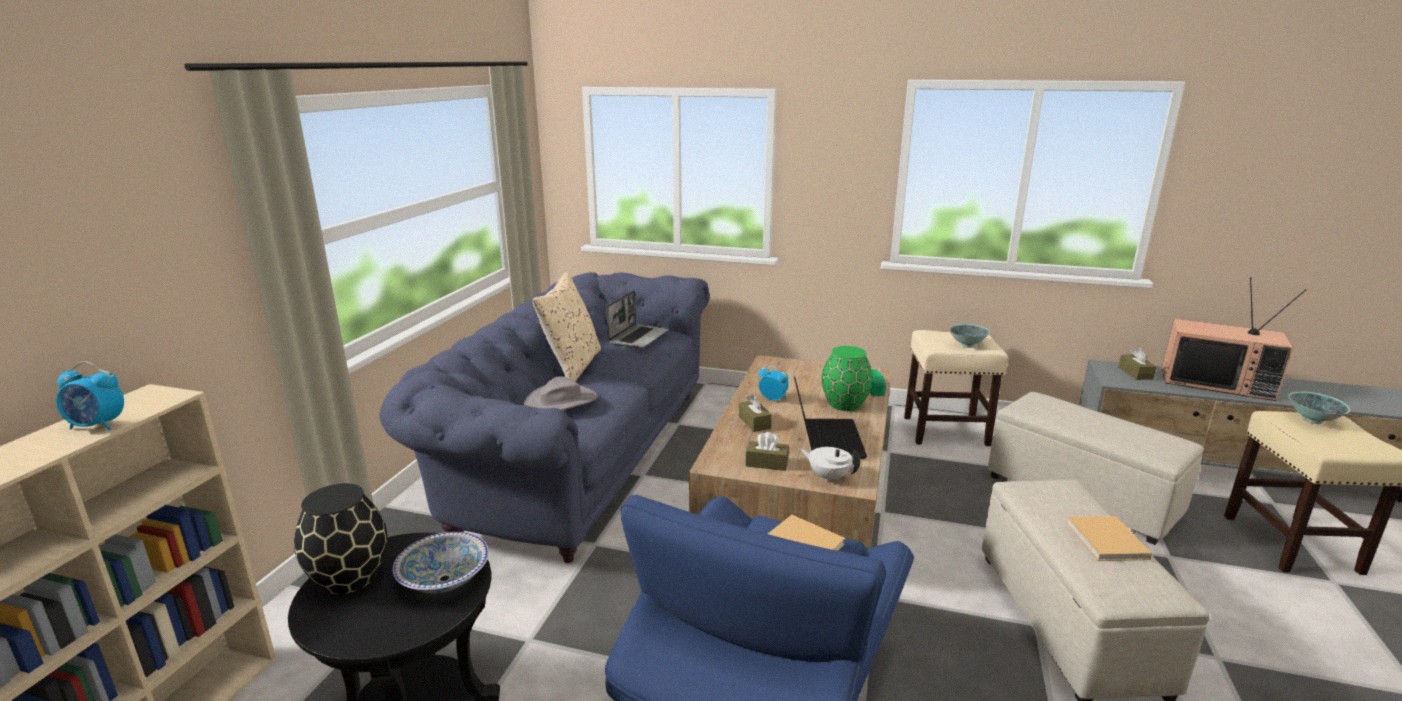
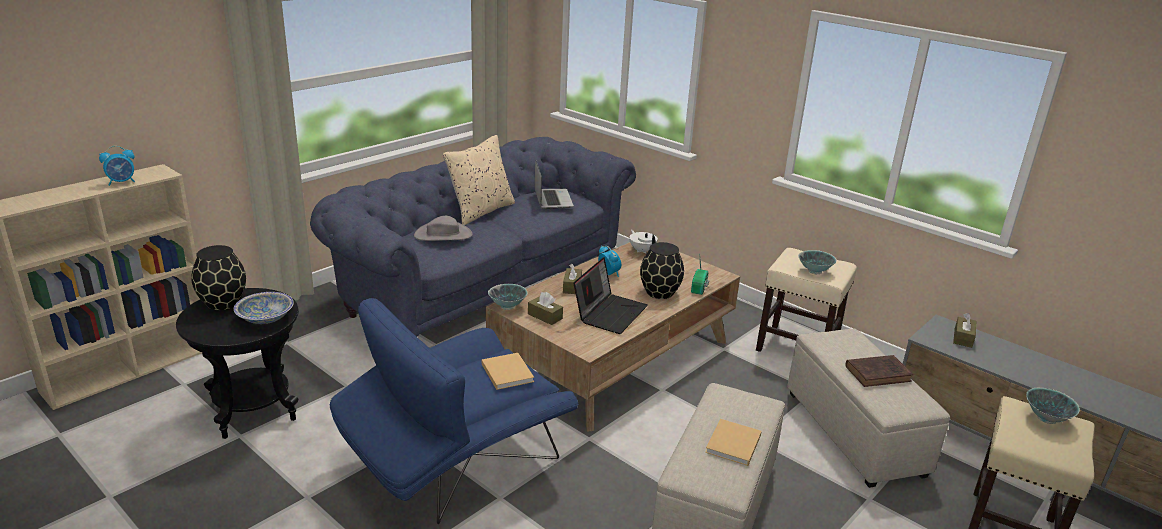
camera: 25 degrees right, 5 degrees up
alarm clock [56,361,124,430] -> alarm clock turned 60 degrees counterclockwise [99,146,135,186]
laptop [606,290,668,348] -> laptop turned 60 degrees counterclockwise [535,161,574,209]
white teapot [800,447,860,482] -> white teapot moved to [629,230,658,254]
green vase [821,346,873,411] -> black vase [640,242,684,299]
television [1162,277,1306,401] -> none
none -> bowl [488,284,528,310]
none -> brown book [845,355,913,387]

